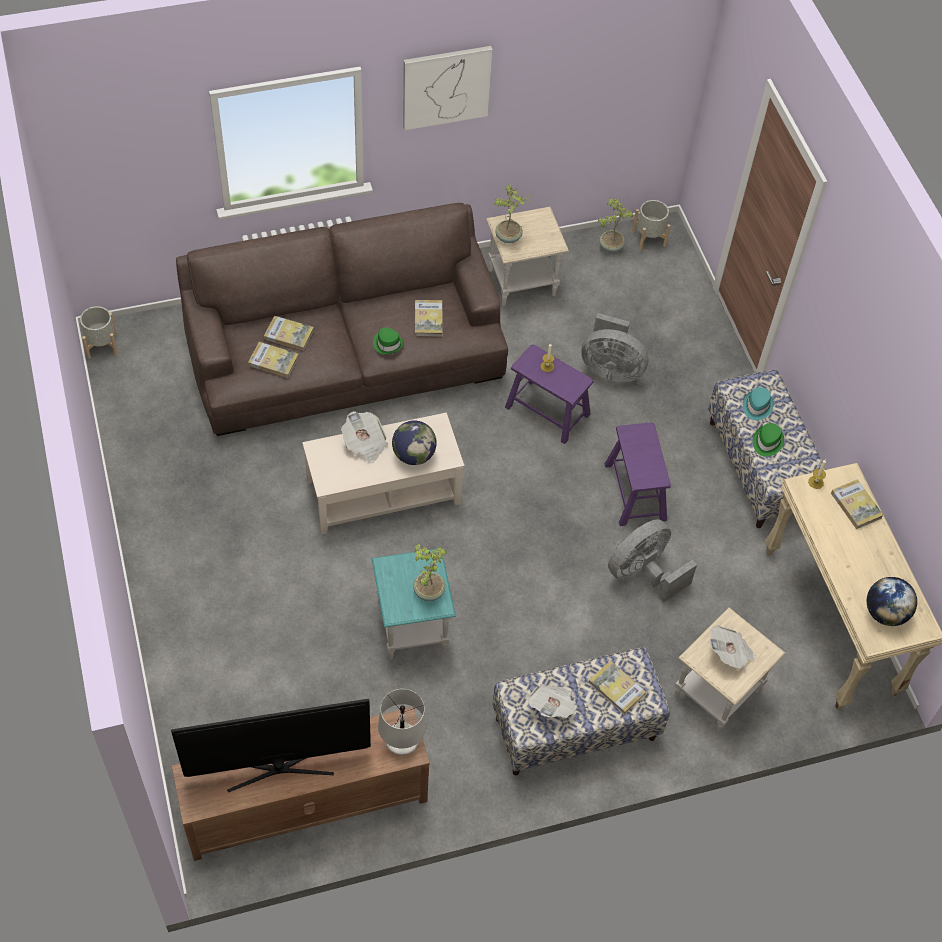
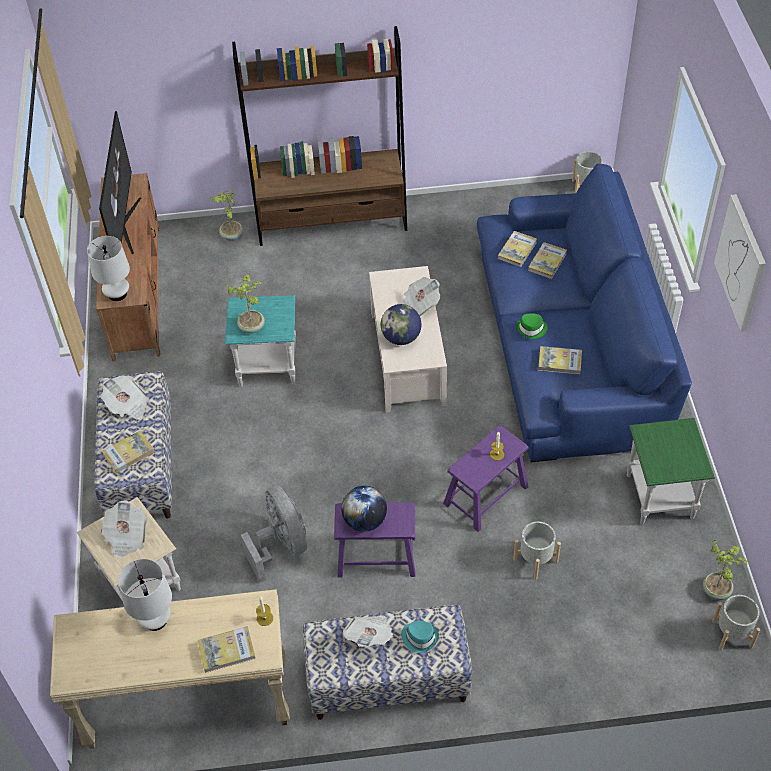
camera: 105 degrees right, 5 degrees down
brown sofa [176,203,508,436] -> blue sofa [477,164,692,462]
beige side table [486,207,569,306] -> green side table [627,418,715,525]
potted plant [494,184,533,243] -> potted plant moved to [210,190,243,241]
grey fan [582,313,649,382] -> grey planter [513,522,561,580]
green hat [753,423,784,456] -> newspaper [343,616,393,647]
globe [867,577,917,626] -> globe moved to [341,486,387,532]
none -> white table lamp [118,559,172,631]
none -> brown bookcase [232,26,407,246]

